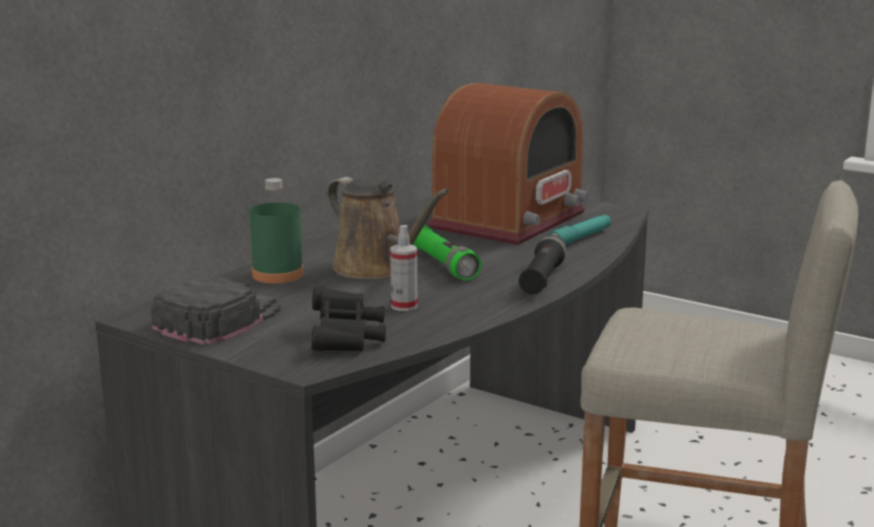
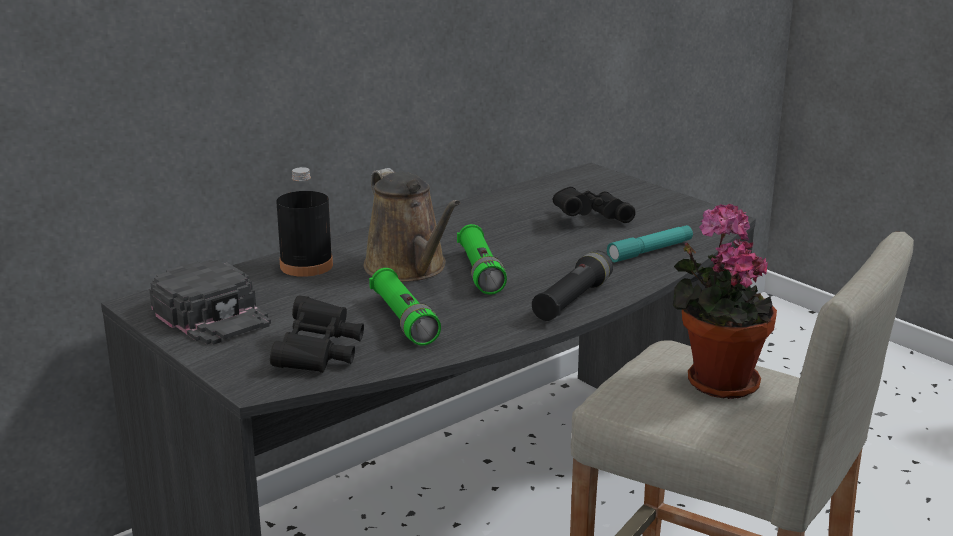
camera: 15 degrees right, 5 degrees up
black cap [151,277,281,345] -> black cap turned 90 degrees clockwise [149,260,271,345]
green bottle [250,178,303,283] -> black bottle [276,167,333,277]
spray bottle [390,225,418,311] -> green flashlight [369,268,441,346]
radio [428,83,589,245] -> black binoculars [553,187,636,223]
none -> potted plant [673,204,777,399]

